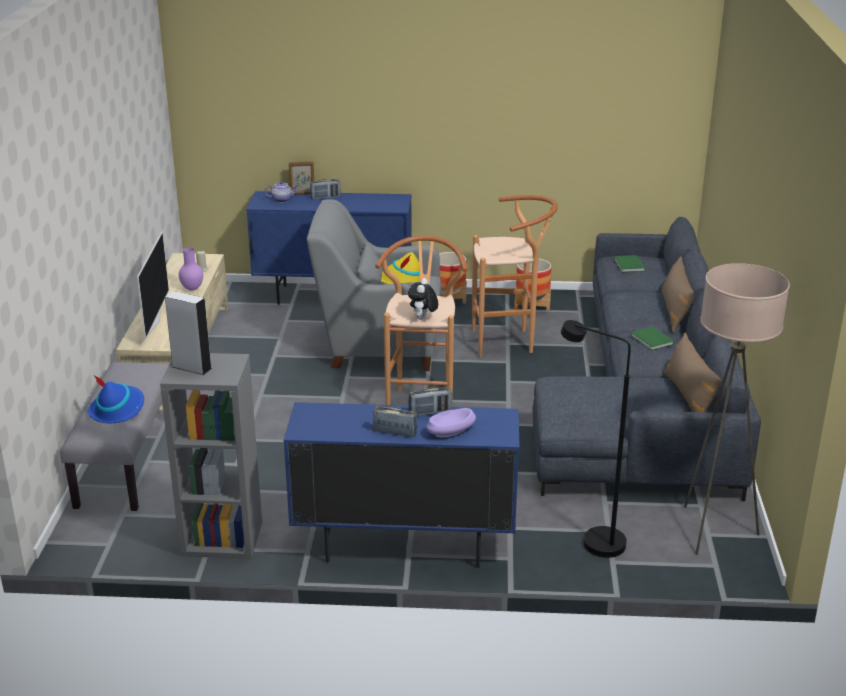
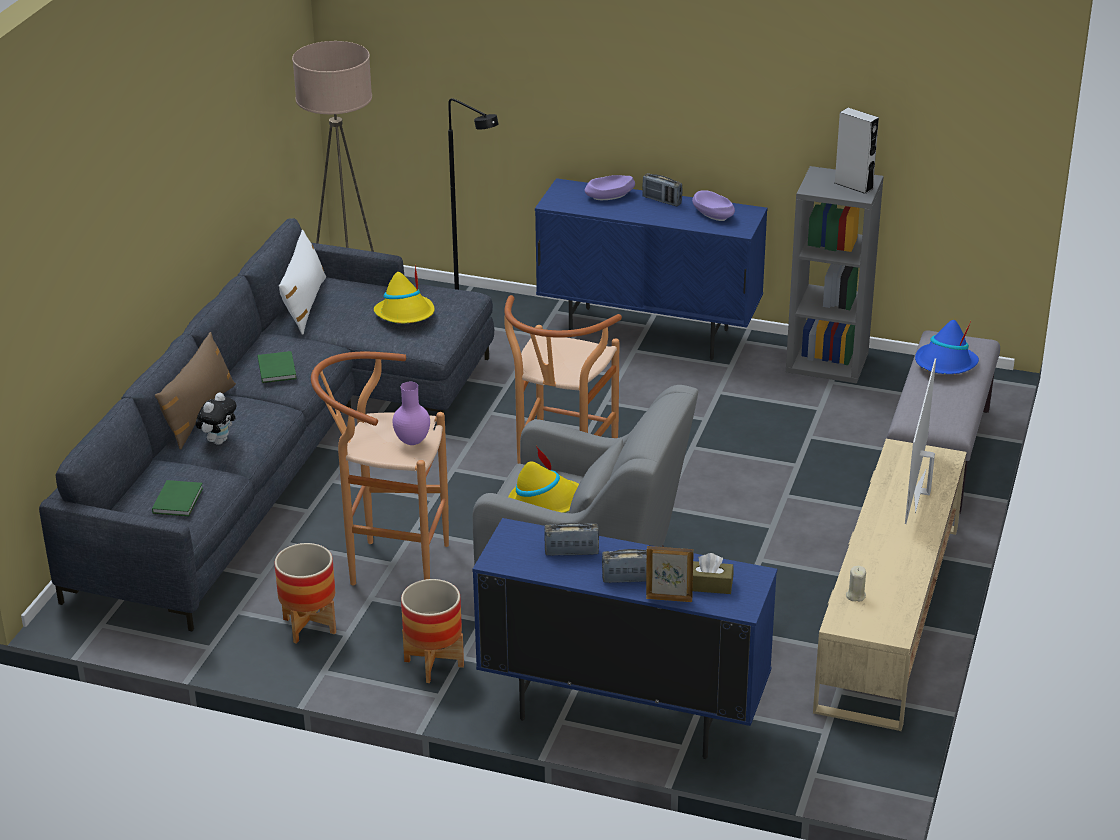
camera: 165 degrees left, 5 degrees up
purple vase [179,247,203,291] -> purple vase moved to [393,382,430,445]
teapot [265,181,298,202] -> brown tissue box [693,553,734,594]
plush toy [408,278,438,319] -> plush toy moved to [196,392,237,445]
radio [408,387,452,416] -> radio moved to [544,523,599,556]
brown pillow [664,332,722,412] -> white pillow [279,230,326,335]
none -> yellow hat [374,265,435,323]
none -> purple bowl [692,190,735,221]

